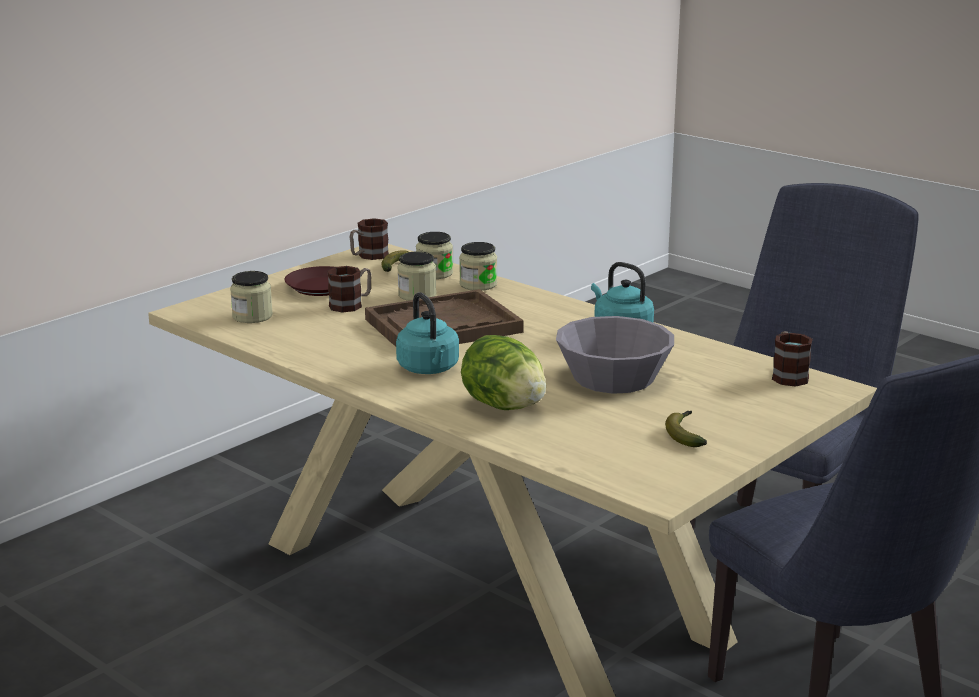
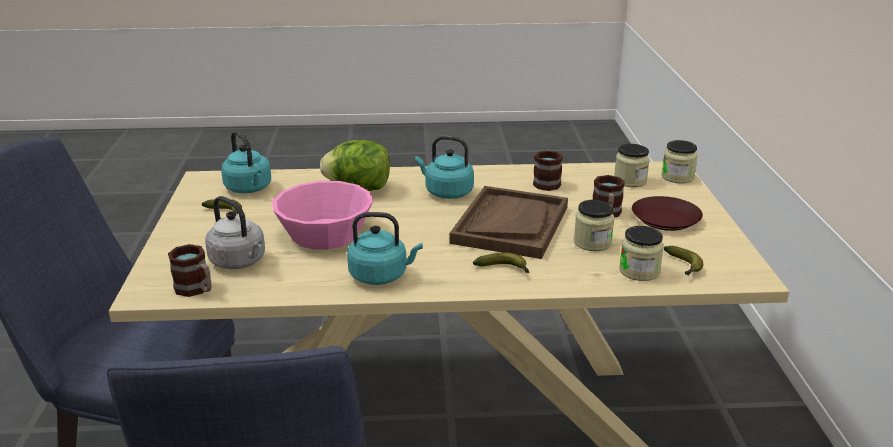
camera: 135 degrees right, 5 degrees up
mug [349,218,389,260] -> mug moved to [533,149,563,191]
jar [459,242,497,291] -> jar moved to [661,140,698,183]
grey bowl [556,316,674,394] -> pink bowl [272,181,373,250]
none -> grey kettle [205,196,265,269]
none -> turquoise kettle [221,131,271,193]
none -> banana [473,253,529,273]

